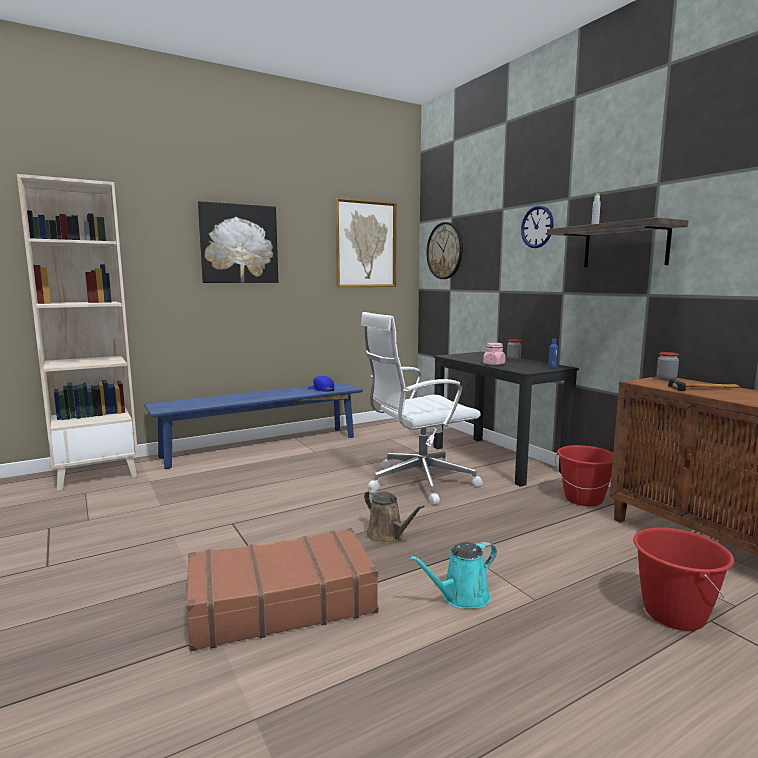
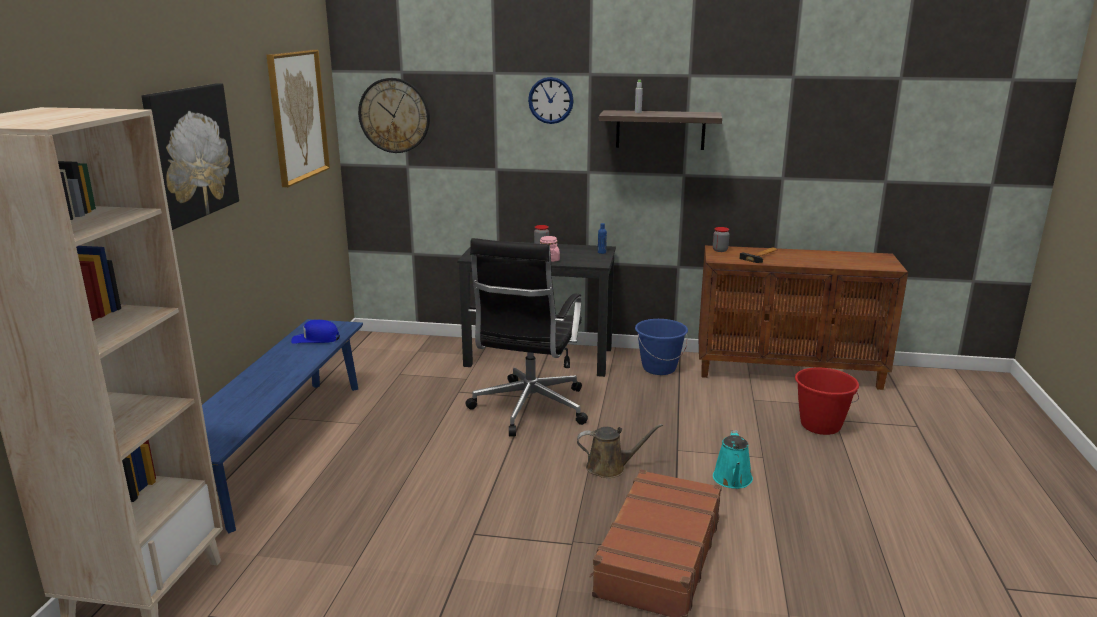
camera: 50 degrees left, 10 degrees up
white office chair [361,312,483,505] -> black office chair [465,238,588,436]
red bucket [555,445,613,506] -> blue bucket [635,319,688,375]

